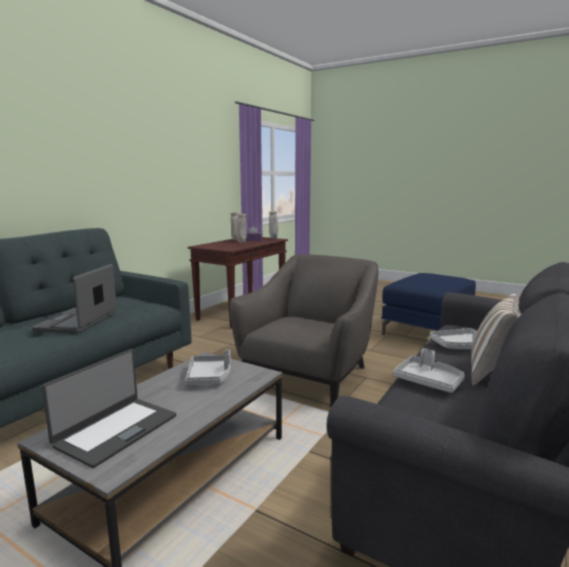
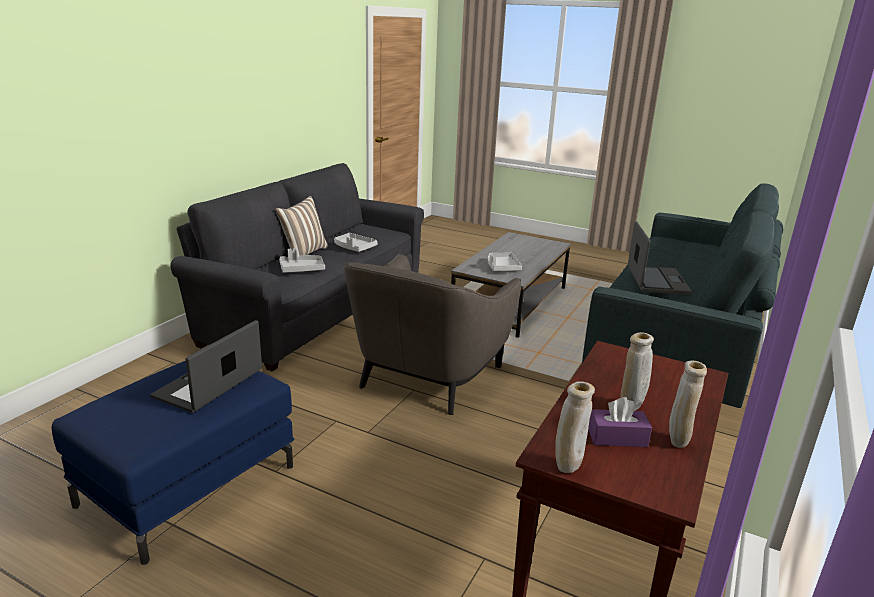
camera: 175 degrees right, 10 degrees up
laptop [42,349,176,468] -> laptop moved to [150,320,262,413]

